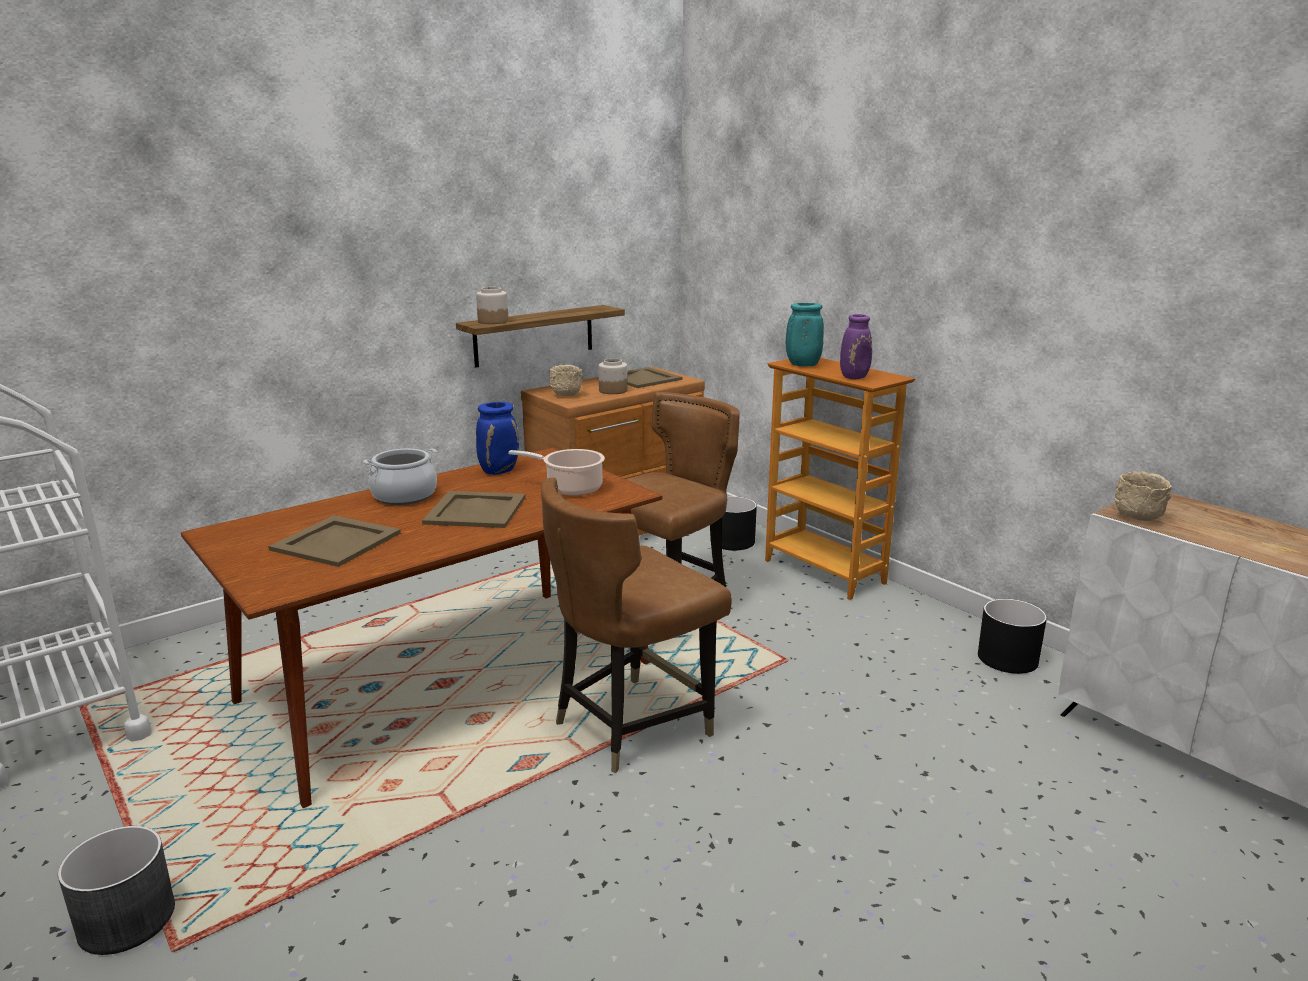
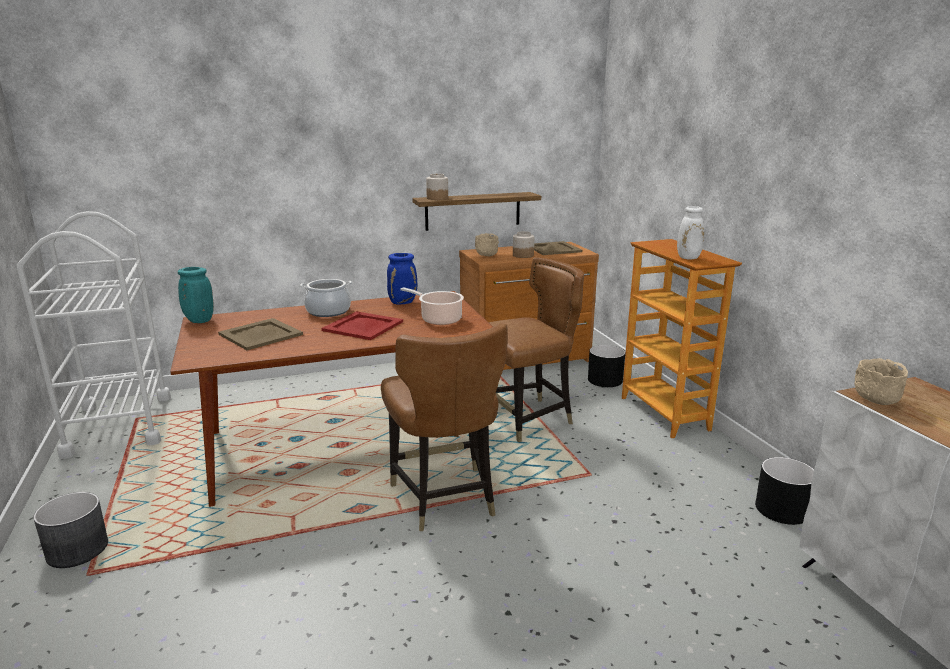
camera: 20 degrees right, 0 degrees up
beige tray [422,491,526,528] -> red tray [321,311,403,340]
brown chair [541,477,732,773] -> brown chair turned 90 degrees counterclockwise [381,323,507,531]
turquoise vase [786,303,824,366] -> turquoise vase moved to [178,267,214,323]
purple vase [840,314,872,379] -> white vase [677,206,704,260]

